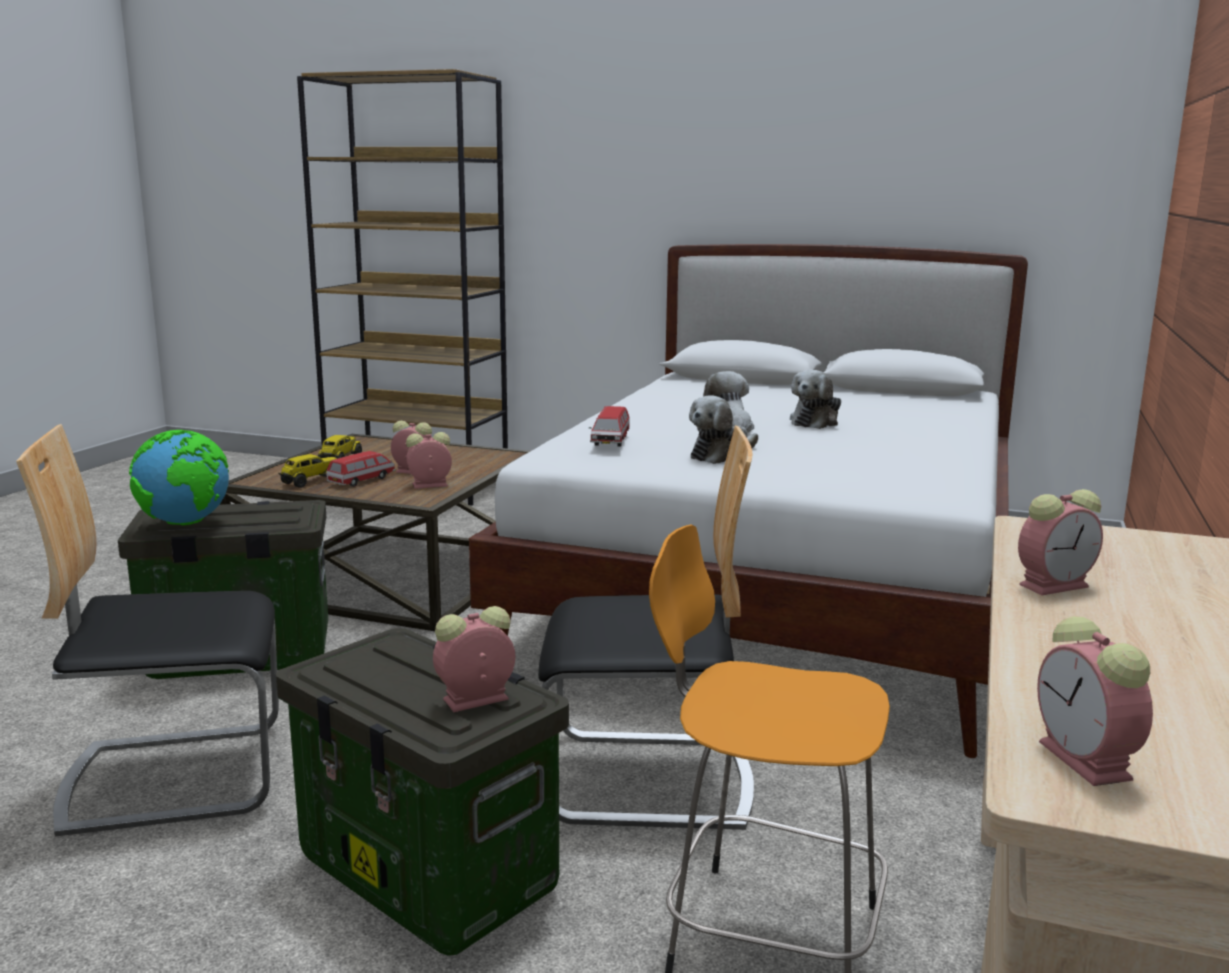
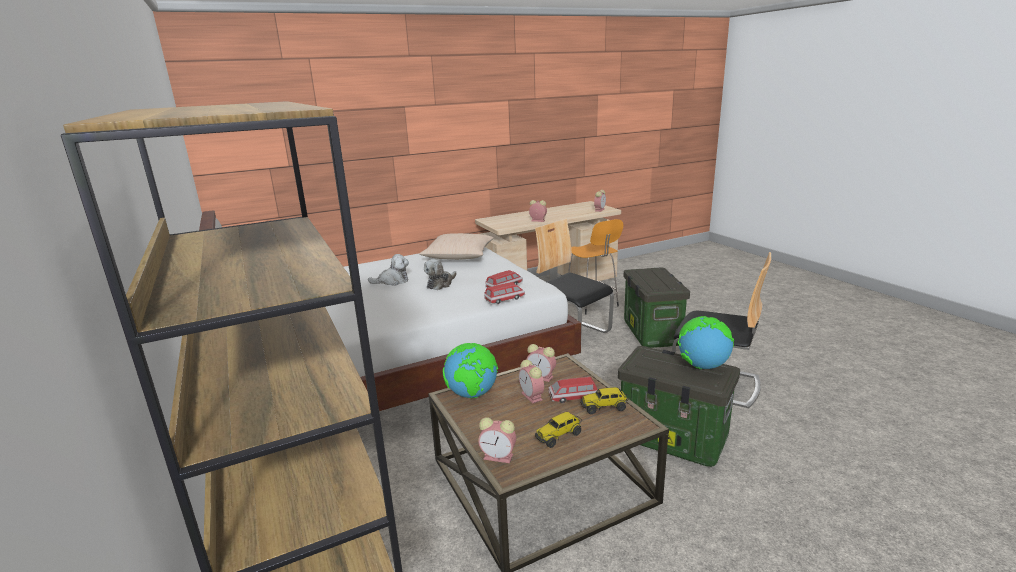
camera: 135 degrees left, 5 degrees up
alarm clock [433,606,516,712] -> alarm clock moved to [478,417,516,463]
plush toy [689,395,758,464] -> none
none -> beige pillow [419,233,494,260]
none -> globe [443,343,498,398]
none -> toy car [484,282,525,304]

